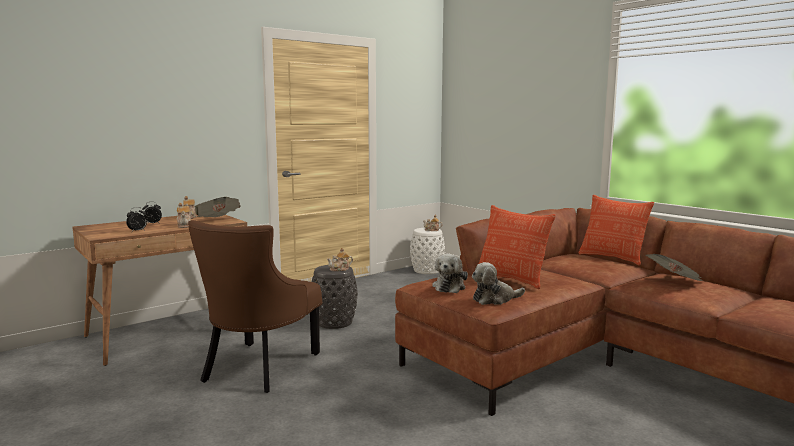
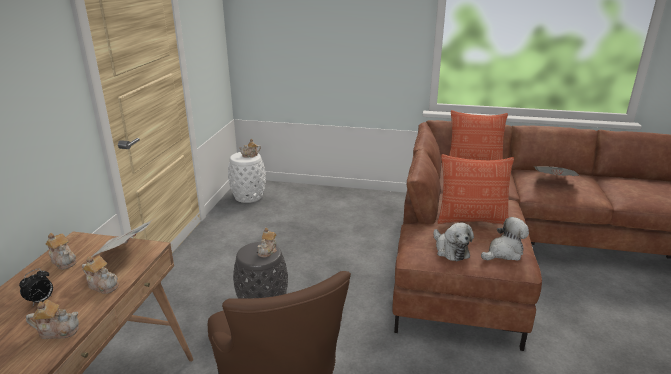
camera: 40 degrees left, 15 degrees up
alarm clock [126,207,147,232] -> teapot [26,299,79,339]
plush toy [472,262,525,305] -> plush toy turned 150 degrees counterclockwise [481,217,529,261]

